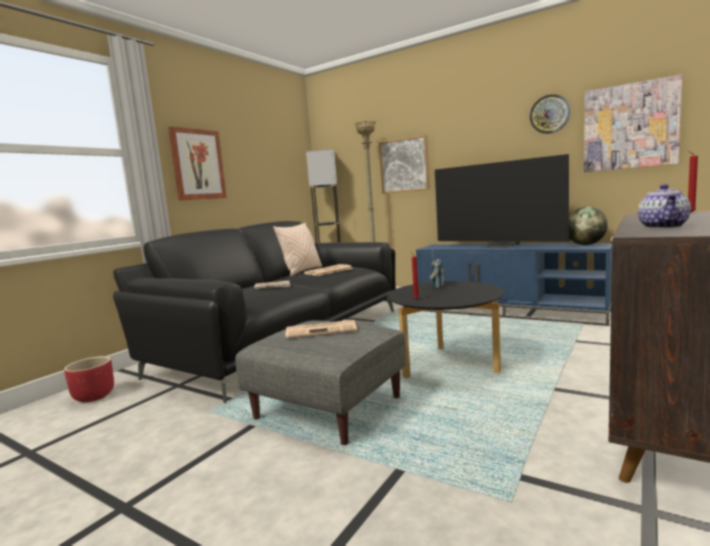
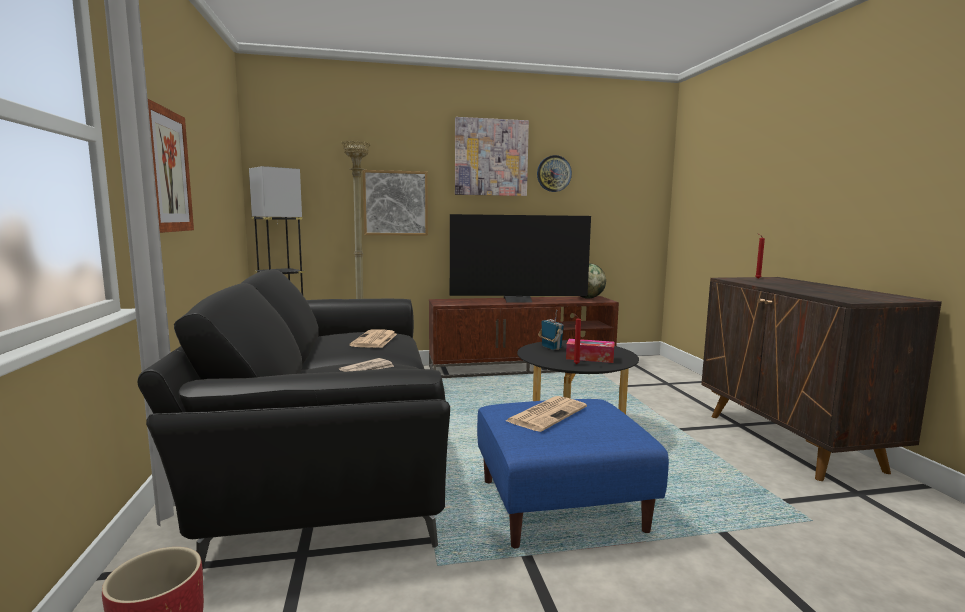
camera: 45 degrees left, 0 degrees up
grey ottoman [235,321,406,445] -> blue ottoman [477,399,669,548]
beige pillow [273,223,322,276] -> none
blue tv stand [416,243,613,326] -> brown tv stand [429,296,619,378]
picture [584,75,682,172] -> picture moved to [455,117,529,196]
teapot [638,184,691,228] -> none
none -> tissue box [566,339,615,363]

